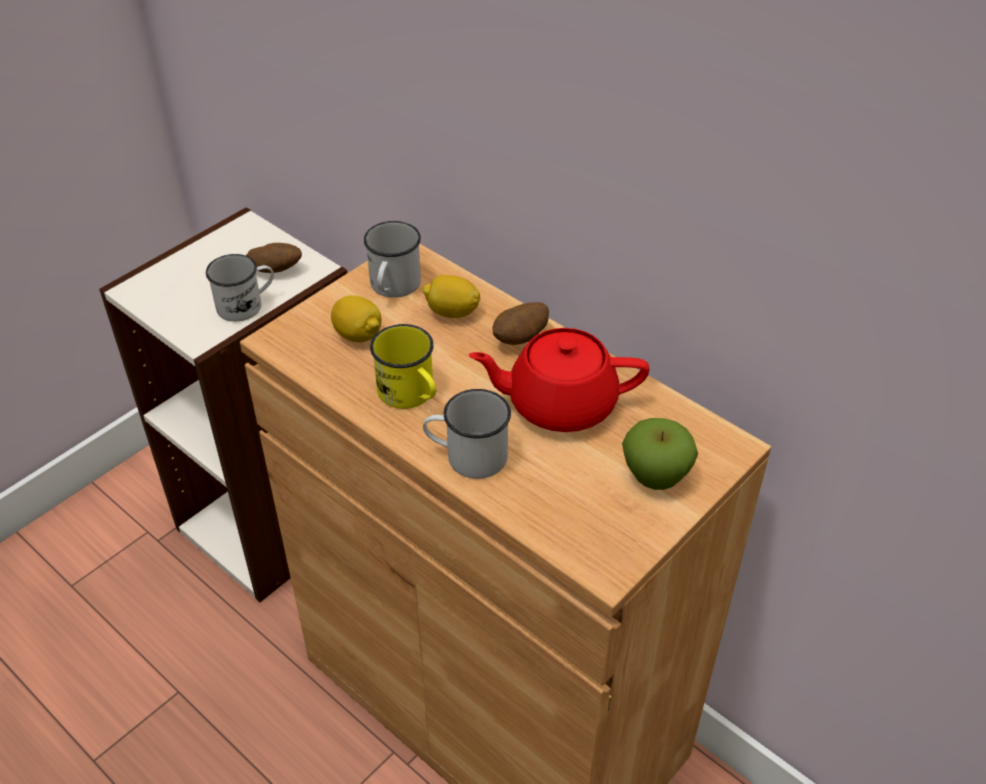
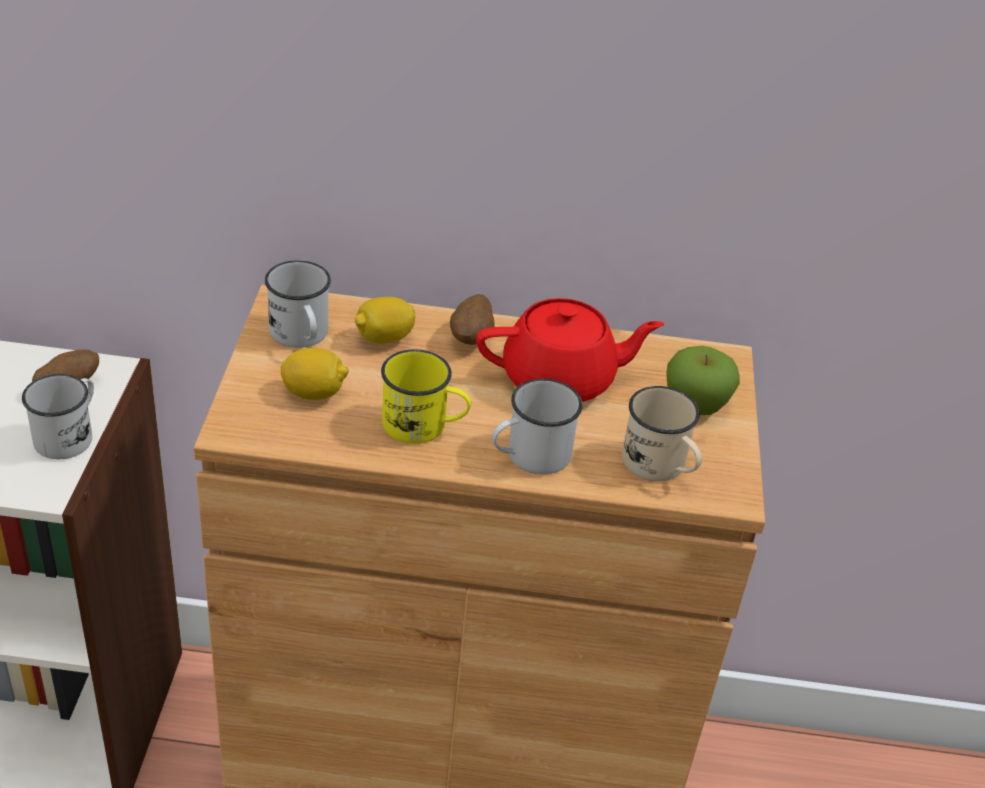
camera: 40 degrees left, 5 degrees down
red teapot [469,328,649,432] -> red teapot turned 150 degrees counterclockwise [476,298,664,402]
none -> beige mug [622,386,702,482]

